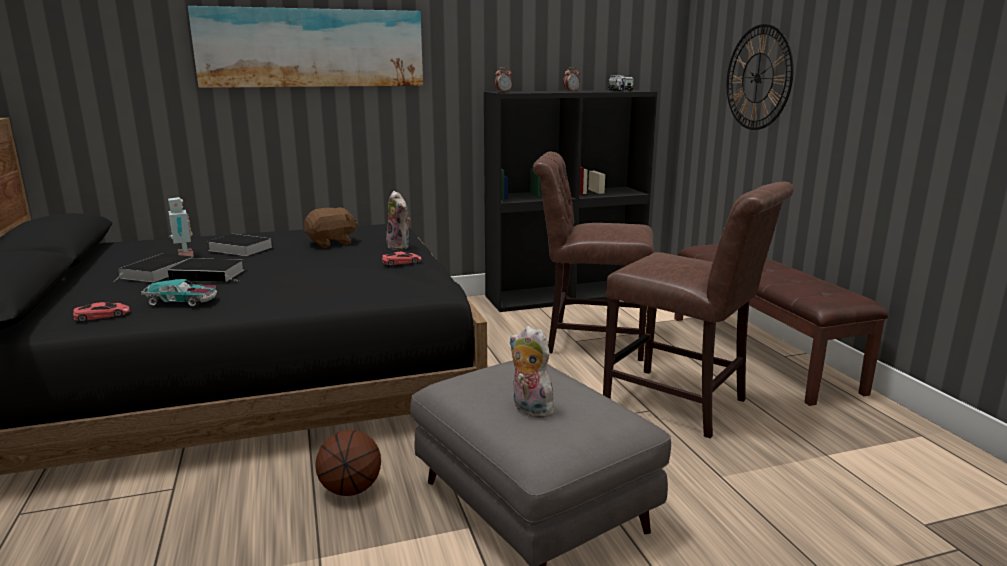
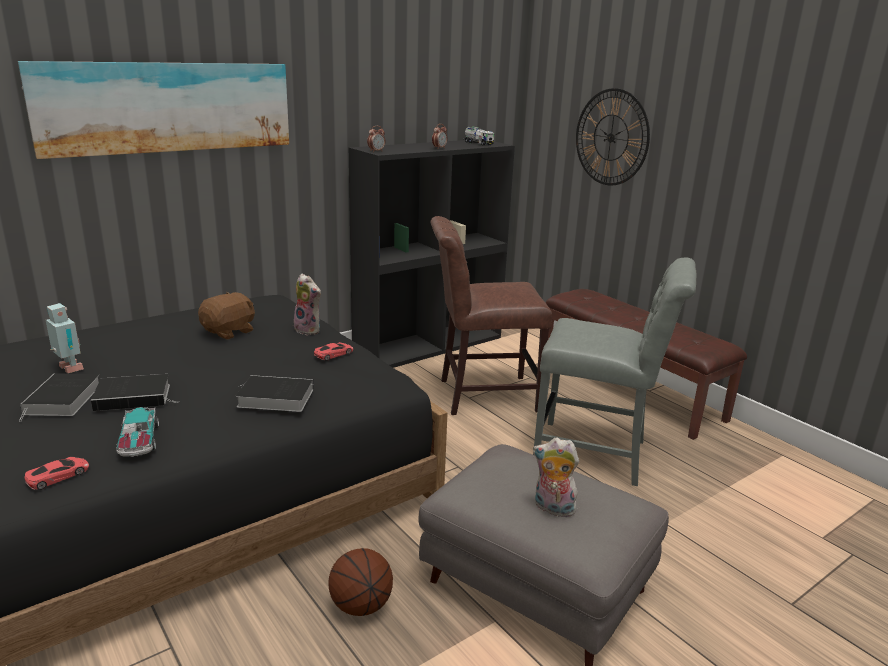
camera: 20 degrees left, 5 degrees up
toy car [141,279,217,307] -> toy car turned 90 degrees clockwise [116,407,159,457]
book [207,234,273,256] -> book moved to [236,375,314,412]
brown chair [603,182,794,438] -> grey chair [533,258,696,486]

